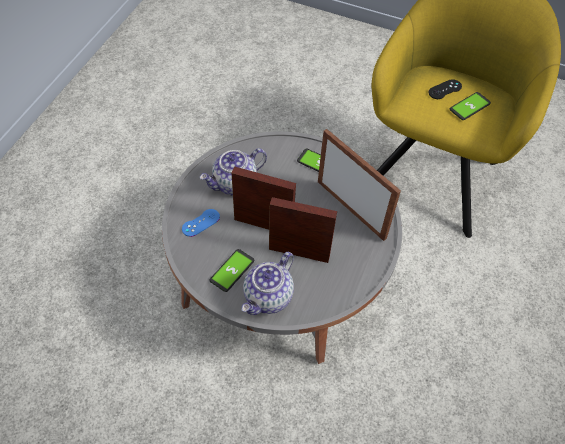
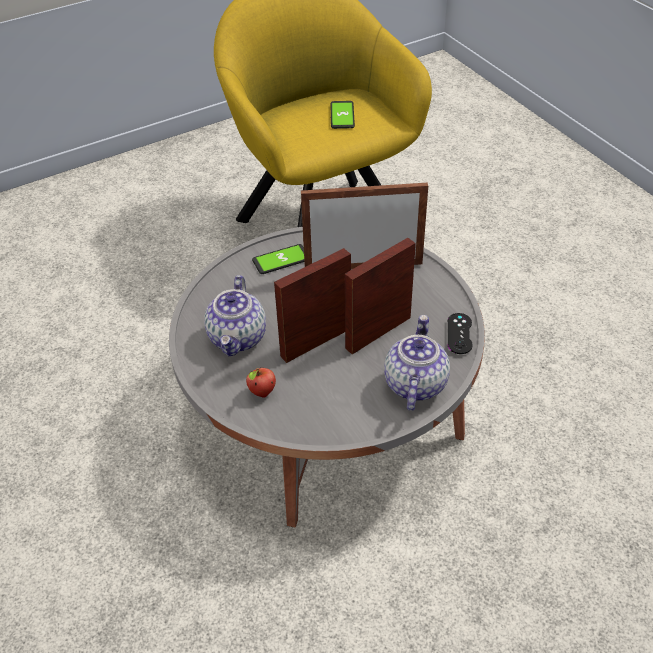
camera: 50 degrees left, 10 degrees down
blue game controller [182,209,220,237] -> apple [246,367,276,398]
phone [210,249,254,292] -> none
teapot [242,252,294,315] -> teapot turned 150 degrees counterclockwise [384,315,450,411]
black game controller [428,79,462,99] -> black game controller moved to [448,313,473,354]

